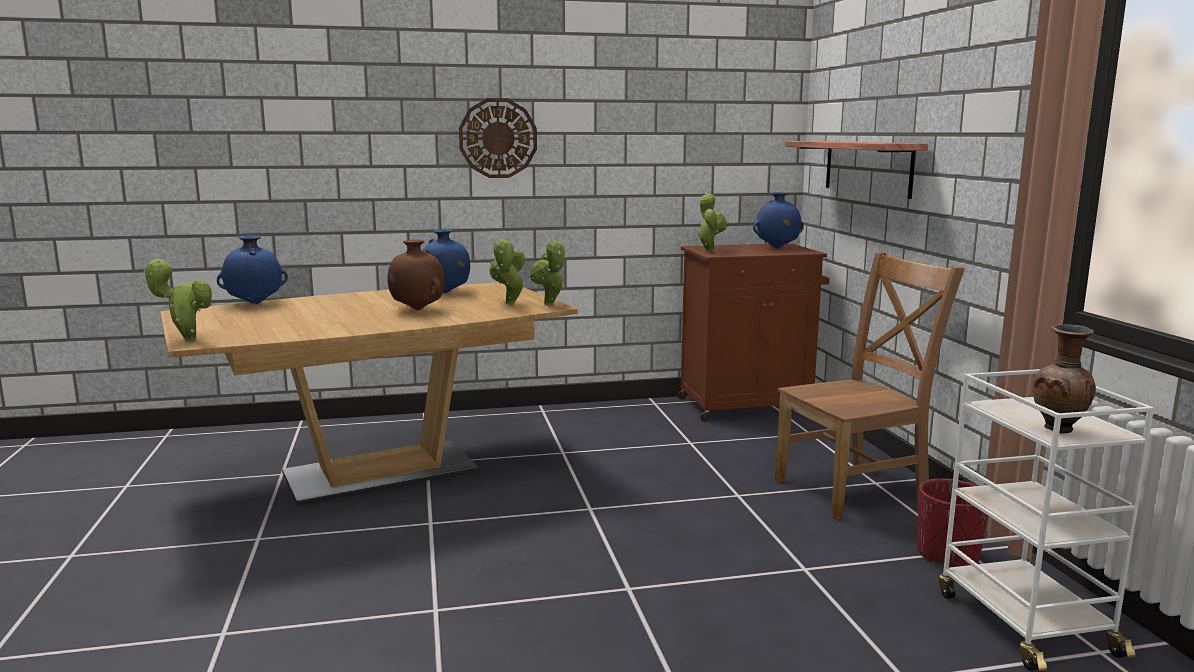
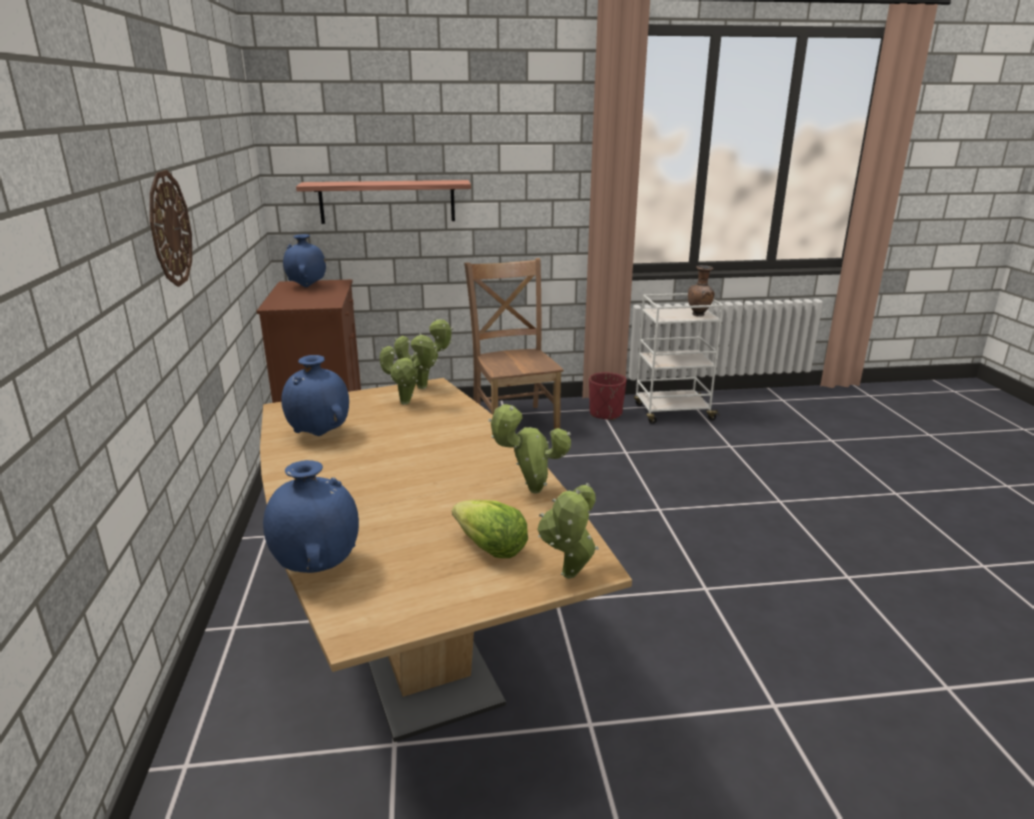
camera: 85 degrees left, 10 degrees up
brown vase [387,240,445,310] -> none
potted plant [697,193,727,252] -> potted plant moved to [488,404,571,494]
none -> lettuce [452,500,528,558]

